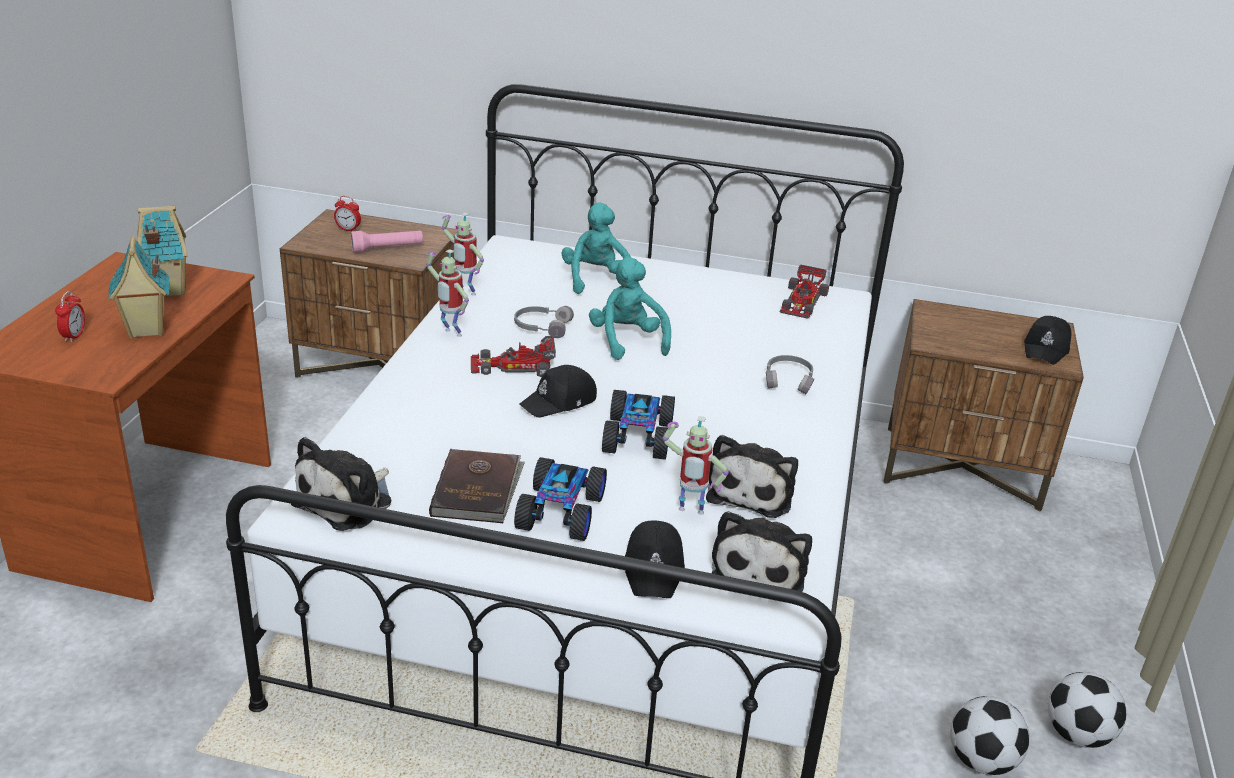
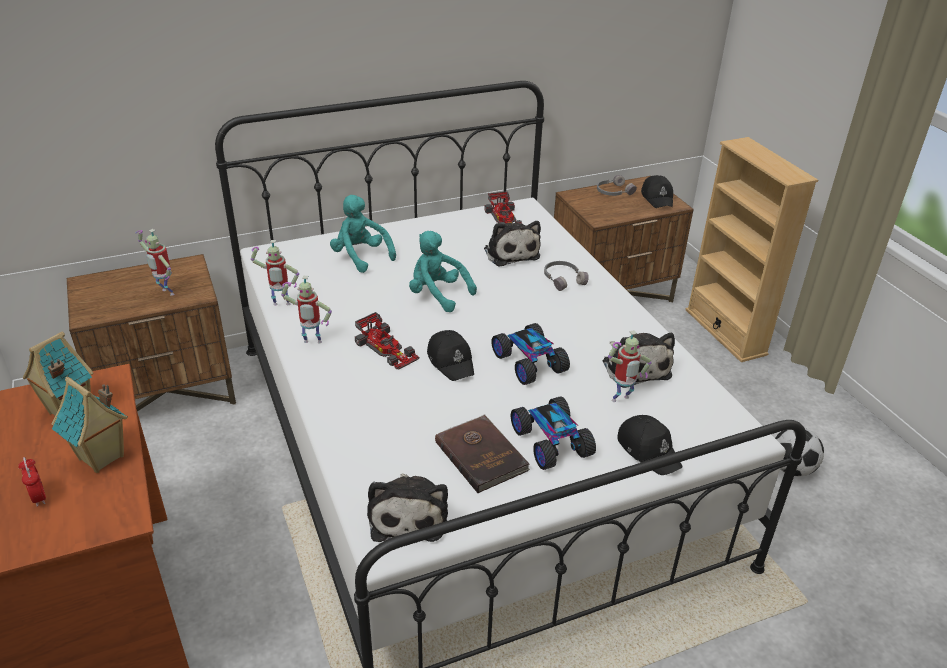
camera: 35 degrees left, 5 degrees up
alarm clock [334,196,361,231] -> none
pink flashlight [351,231,423,253] -> toy robot [135,229,174,296]
toy car [471,336,556,377] -> toy car turned 90 degrees counterclockwise [355,312,419,370]
grey headphones [514,306,574,338] -> grey headphones moved to [597,175,637,196]
black cap [520,365,597,418] -> black cap turned 45 degrees counterclockwise [427,330,474,381]
plush toy [712,511,812,592] -> plush toy moved to [484,221,541,267]
football [1048,672,1127,748] -> none
none -> beige bookcase [685,137,818,362]

